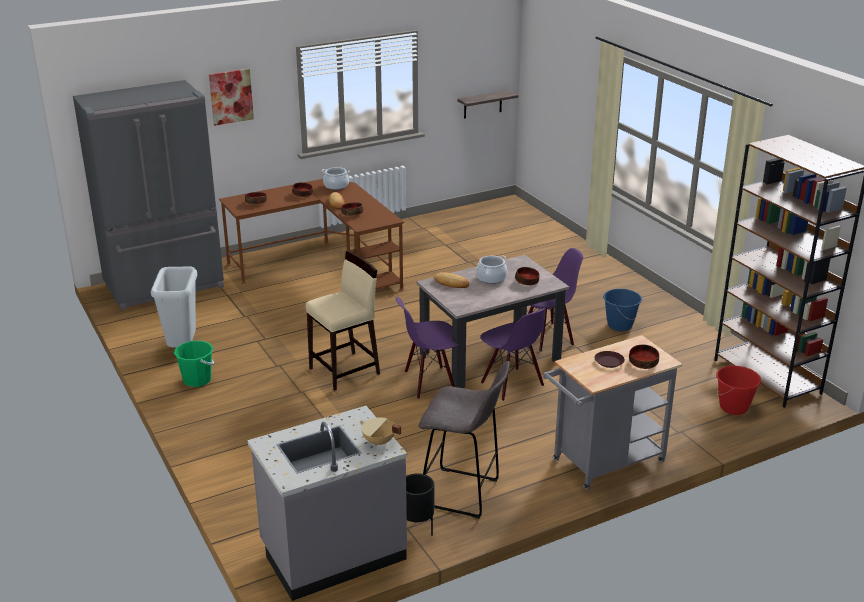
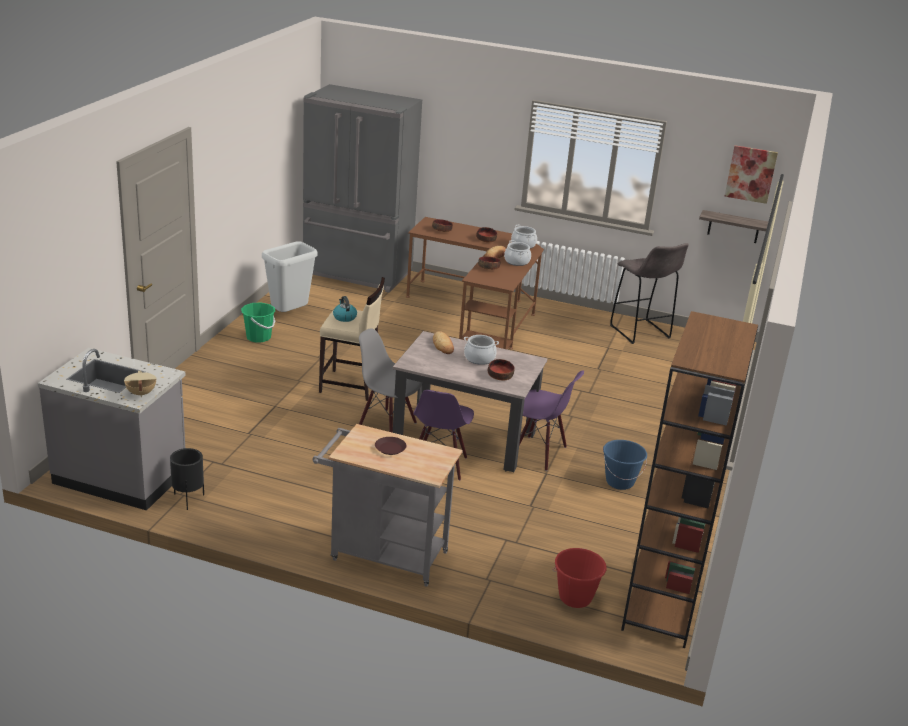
camera: 45 degrees right, 0 degrees up
picture [209,69,254,125] -> picture moved to [725,145,778,204]
purple chair [396,297,460,399] -> grey chair [359,328,422,433]
grey stool [418,361,510,518] -> grey stool moved to [610,243,689,344]
bowl [629,345,659,369] -> none
none -> kettle [333,296,357,322]
none -> cooking pot [504,240,531,266]

